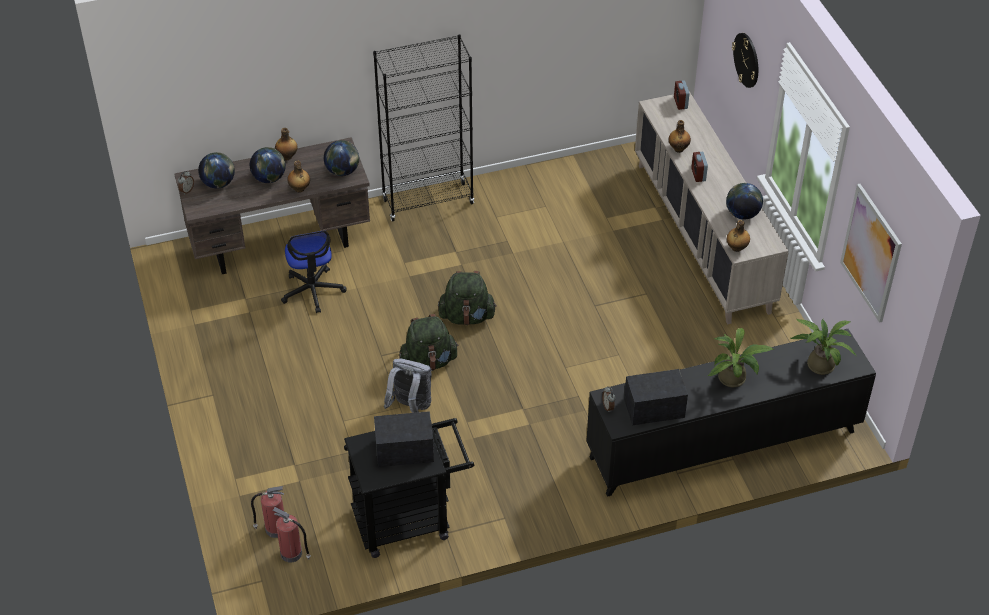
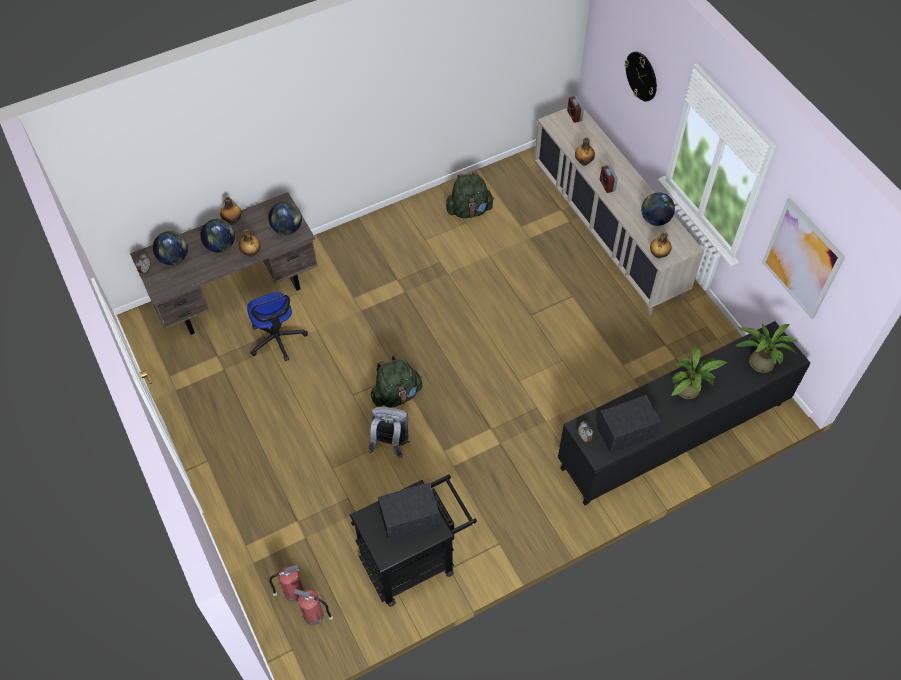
camera: 10 degrees left, 10 degrees up
black bookcase [373,34,474,221] -> none
green backpack [438,271,497,325] -> green backpack moved to [446,172,494,218]

